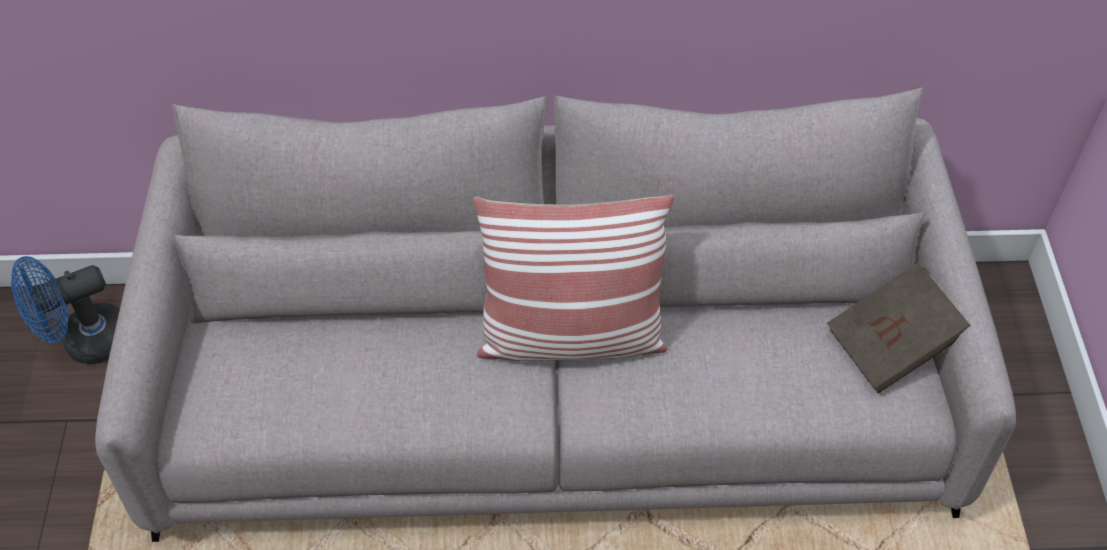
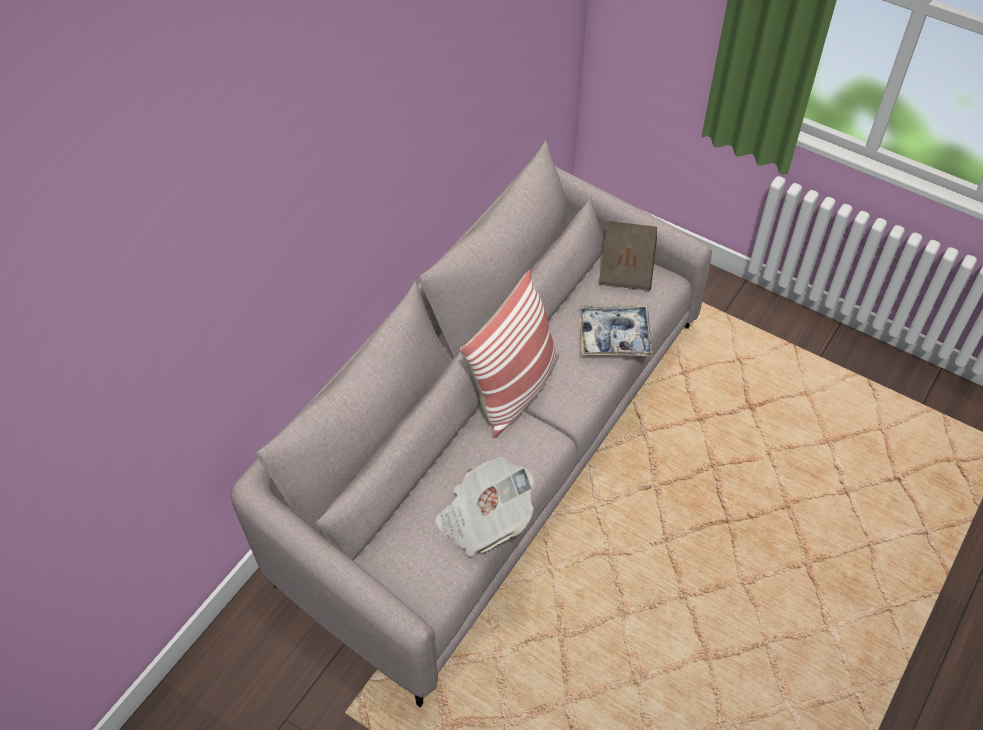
camera: 55 degrees left, 0 degrees up
blue fan [11,256,120,364] -> none
none -> newspaper [436,457,535,557]
none -> tray [580,305,652,356]

